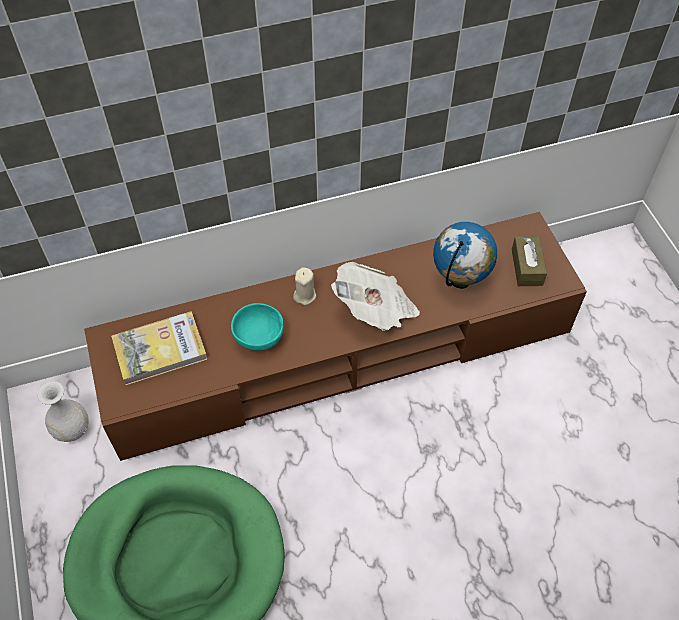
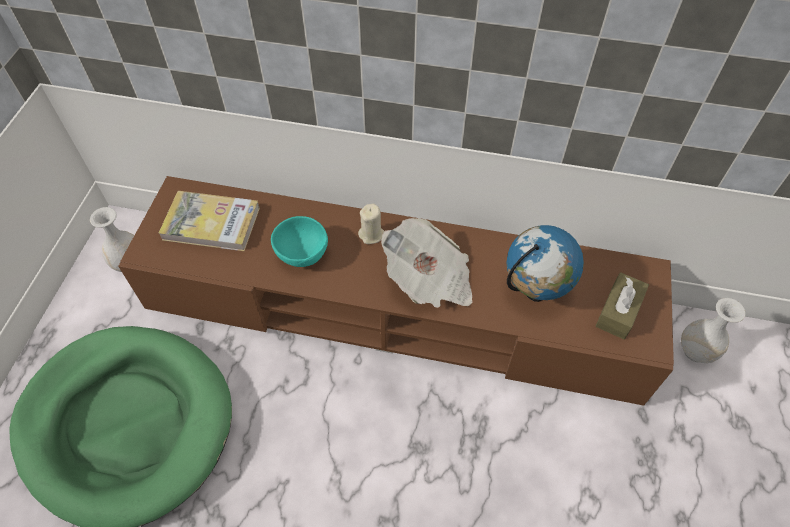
camera: 30 degrees right, 0 degrees up
none -> white vase [681,298,746,363]

